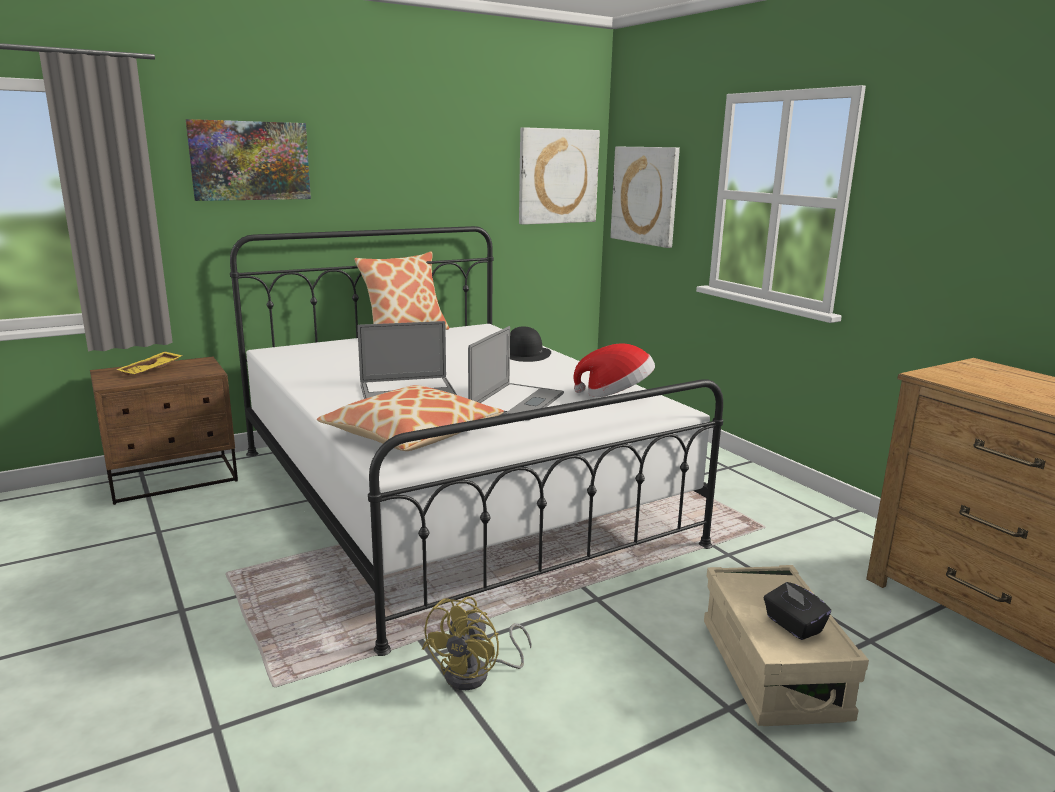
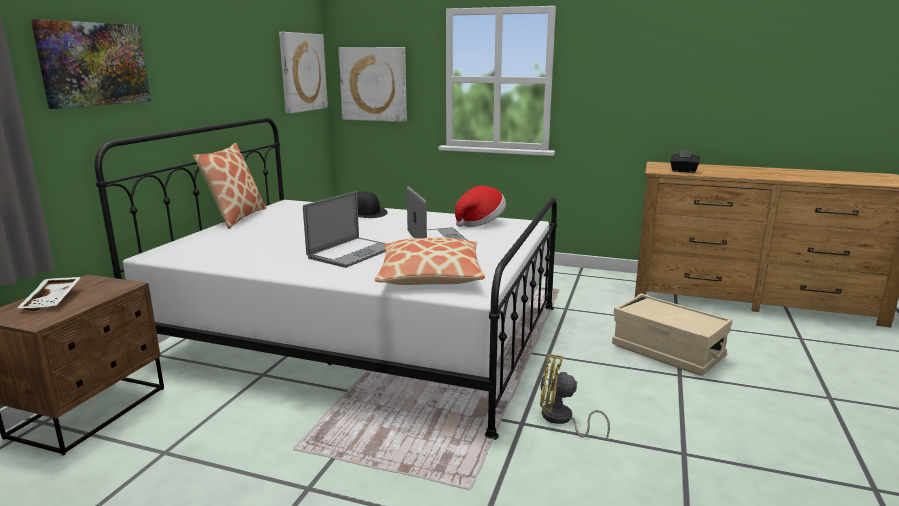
camera: 40 degrees left, 0 degrees up
yellow tray [116,351,183,375] -> white tray [16,277,81,311]
yellow fan [422,597,532,690] -> yellow fan turned 120 degrees clockwise [540,354,610,439]
black tissue box [764,582,831,640] -> black tissue box moved to [670,150,700,173]

